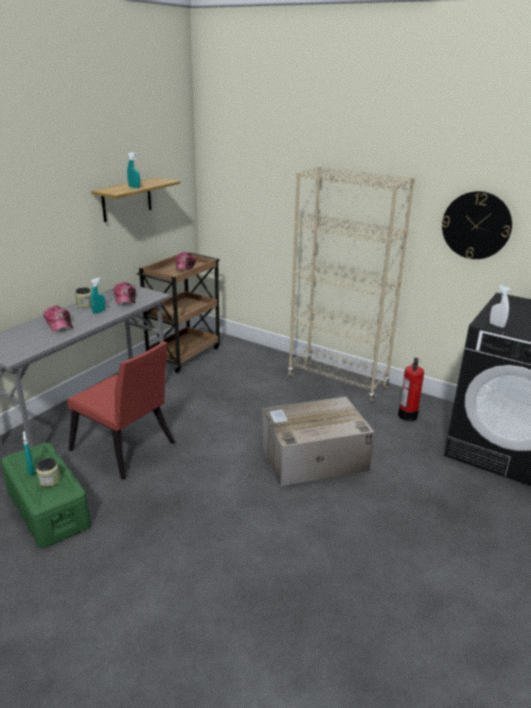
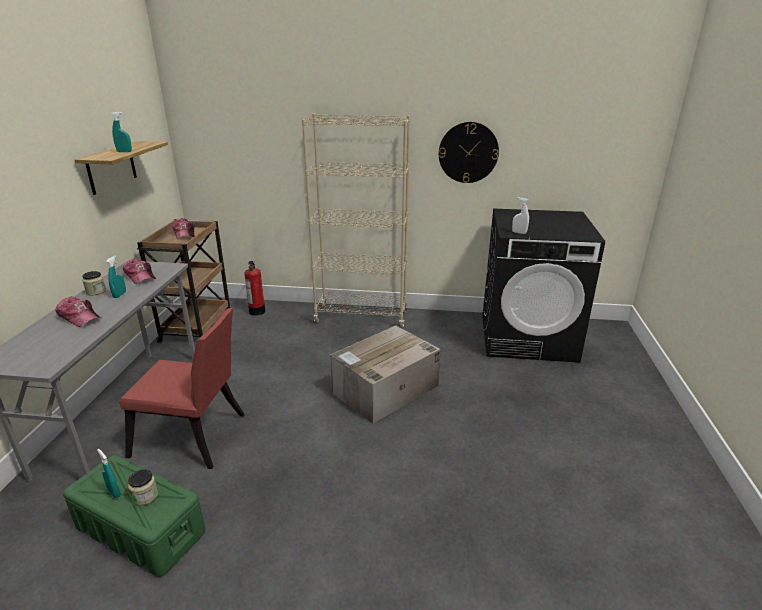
camera: 25 degrees left, 0 degrees up
fire extinguisher [398,358,424,421] -> fire extinguisher moved to [244,261,265,316]

